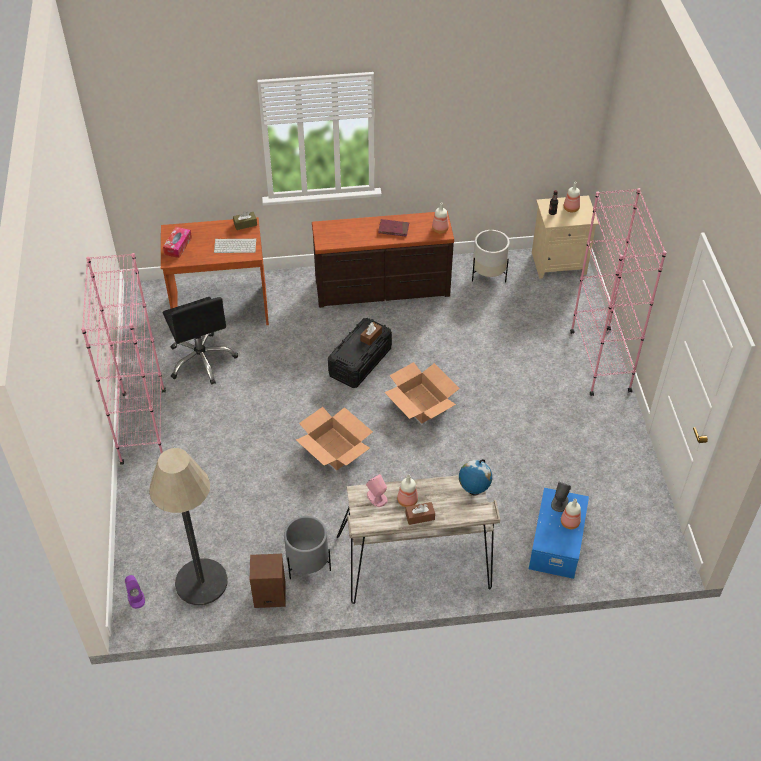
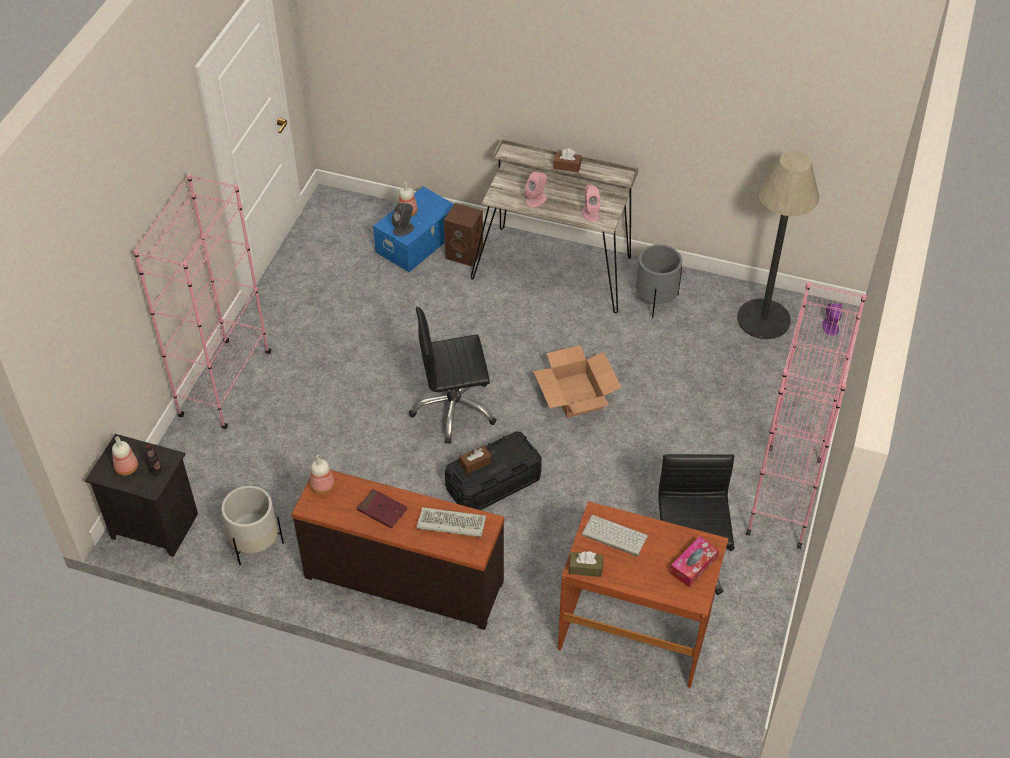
camera: 155 degrees left, 0 degrees up
brown speaker [250,554,286,608] -> brown speaker moved to [444,203,483,267]
cardboard box [384,362,460,424] -> black office chair [409,307,497,444]
bottle [397,475,418,507] -> none
globe [459,459,492,496] -> none
beige nightstand [532,195,599,279] -> black nightstand [85,434,198,557]
none -> keyboard [417,507,486,537]
none -> pink speaker [525,172,547,208]

